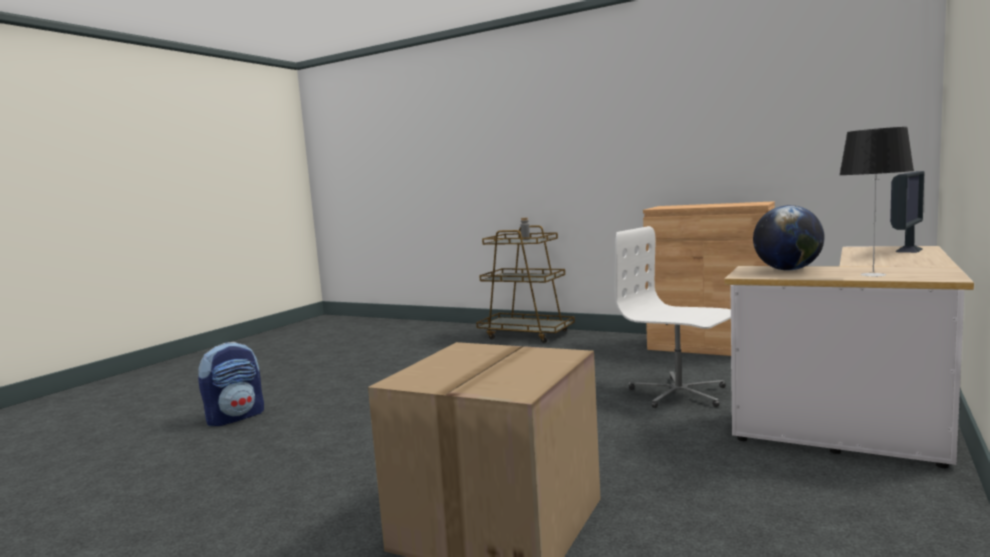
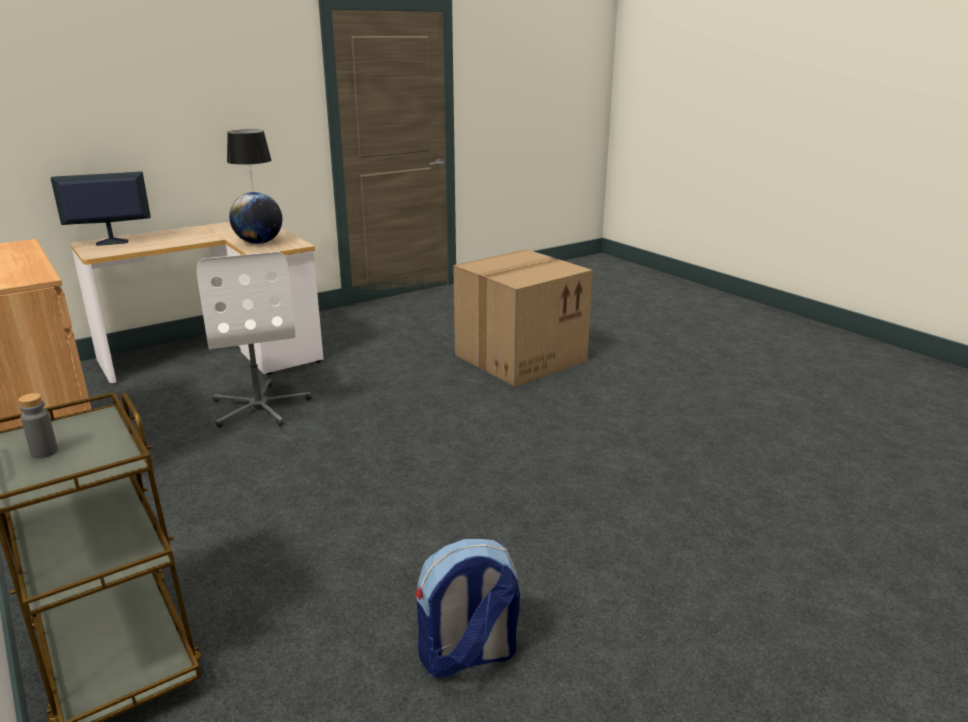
camera: 155 degrees left, 15 degrees up
backpack [198,342,264,426] -> backpack moved to [416,539,520,678]

